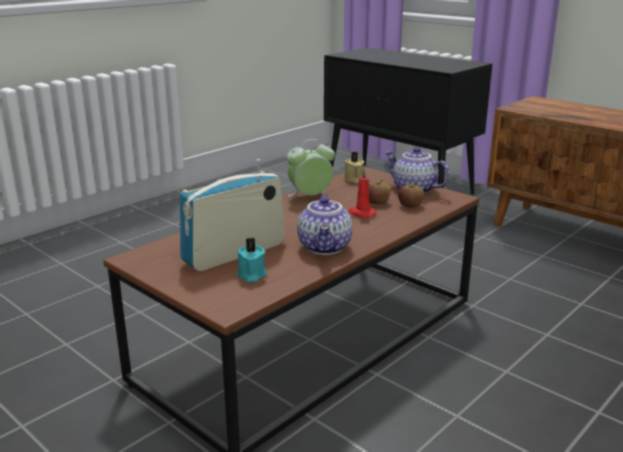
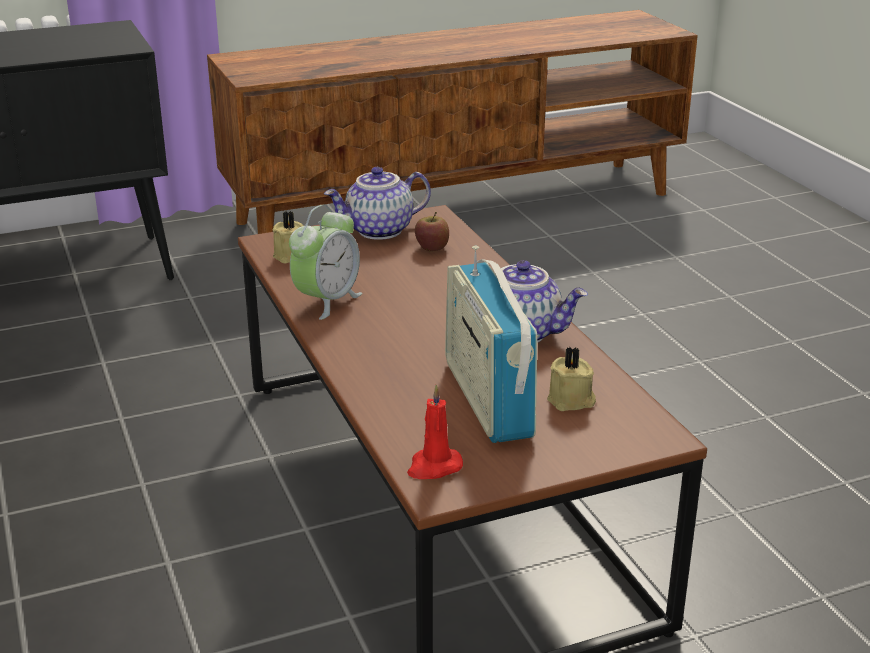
camera: 65 degrees left, 5 degrees up
turquoise candle [237,238,267,282] -> beige candle [547,346,596,411]
alarm clock [287,139,335,197] -> alarm clock turned 150 degrees counterclockwise [289,205,363,320]
red candle [348,169,376,218] -> red candle moved to [407,385,463,479]
apple [369,180,391,204] -> none

